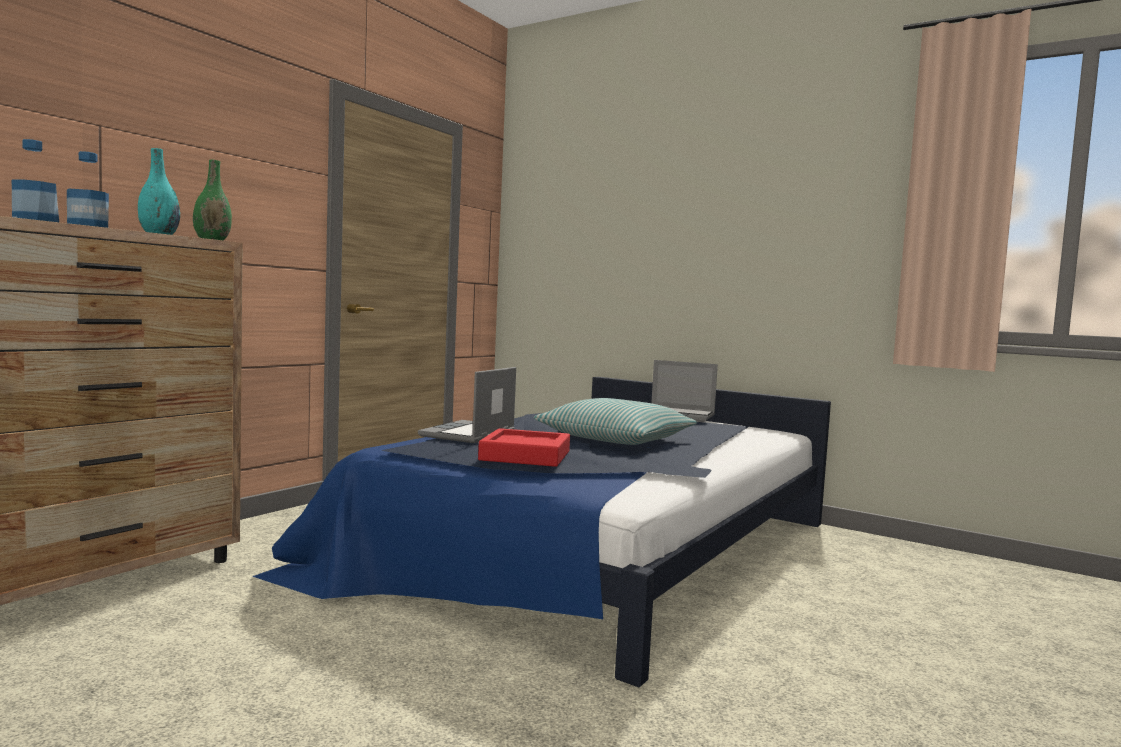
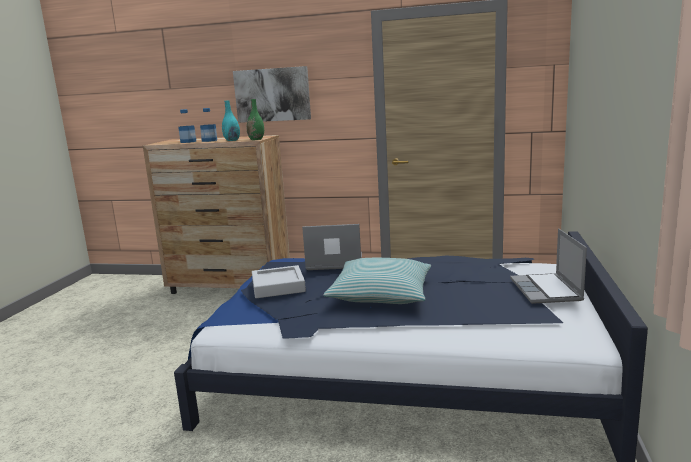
camera: 70 degrees right, 10 degrees up
red tray [478,428,570,467] -> grey tray [252,265,306,298]
none -> picture [233,66,311,123]

